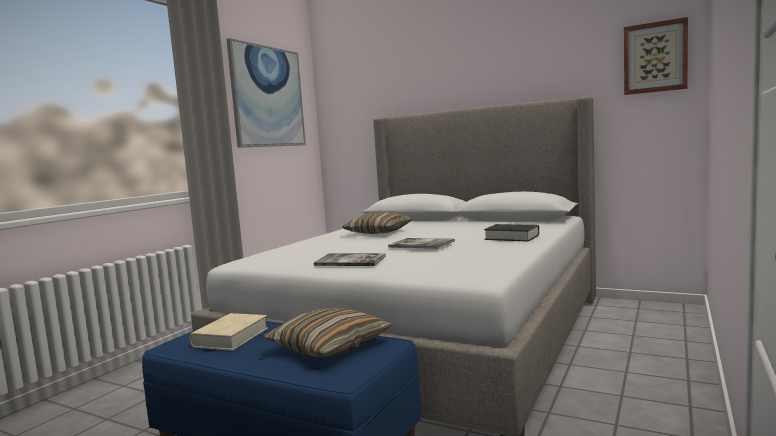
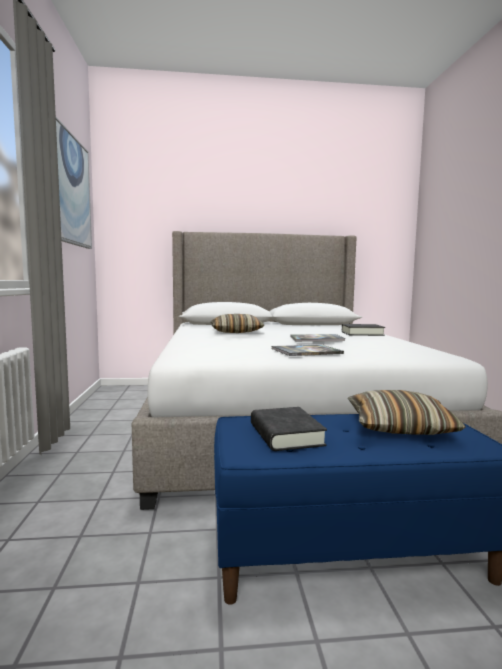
camera: 35 degrees left, 0 degrees up
beige book [189,313,268,351] -> black book [251,407,327,451]
picture [624,17,688,95] -> none

